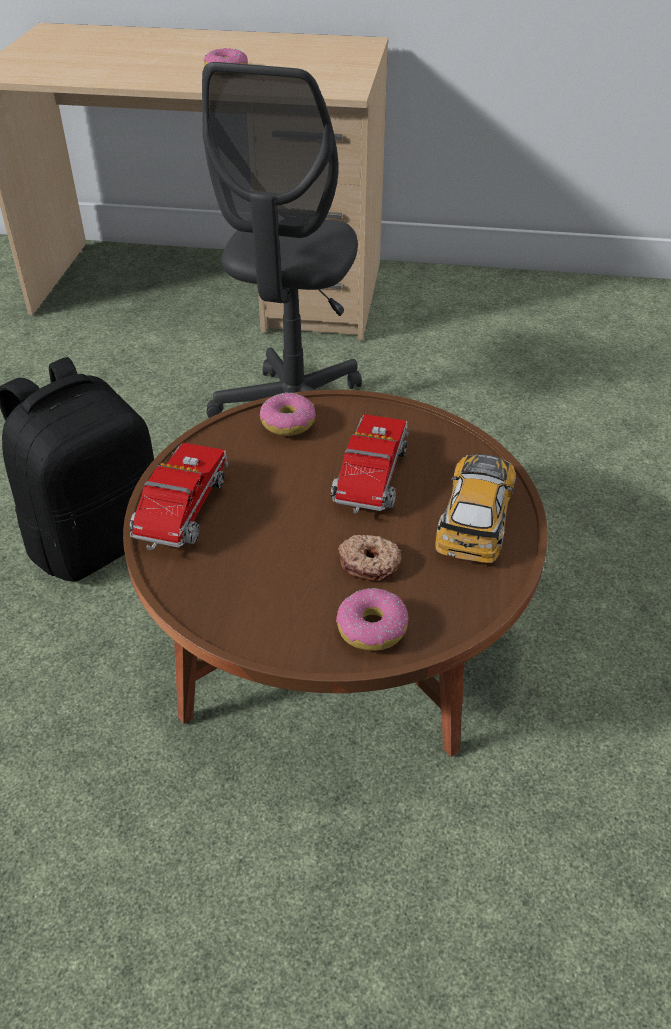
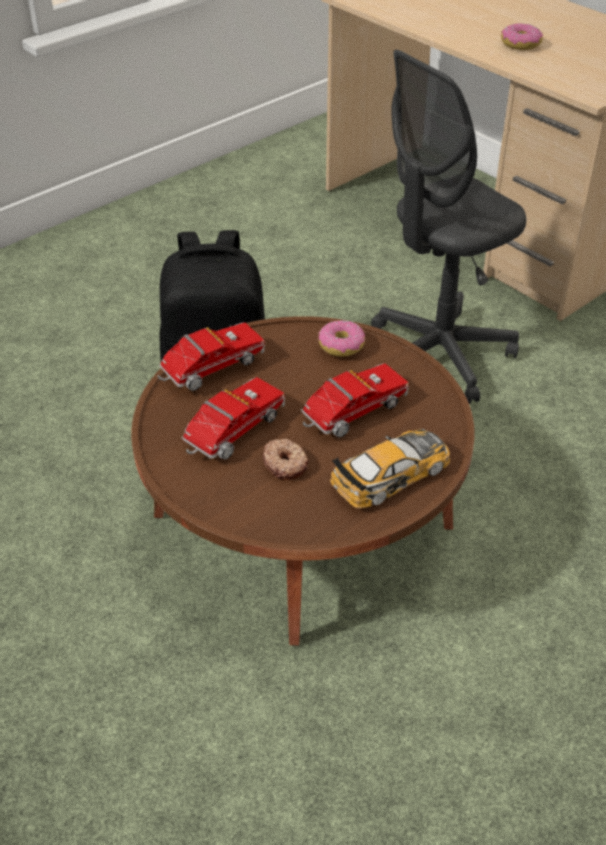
camera: 40 degrees right, 0 degrees up
donut [336,588,409,651] -> none
none -> toy truck [182,377,285,459]

